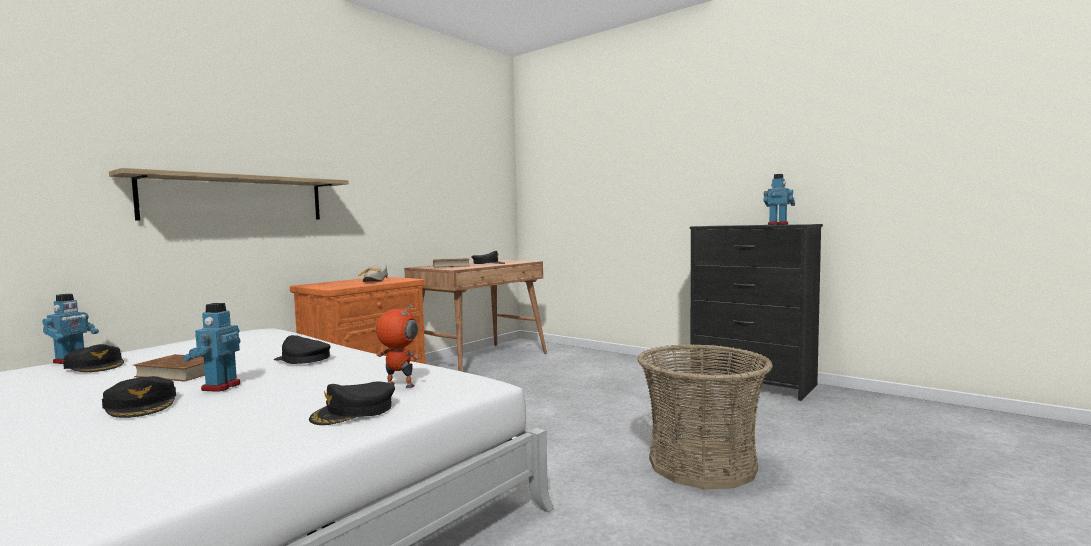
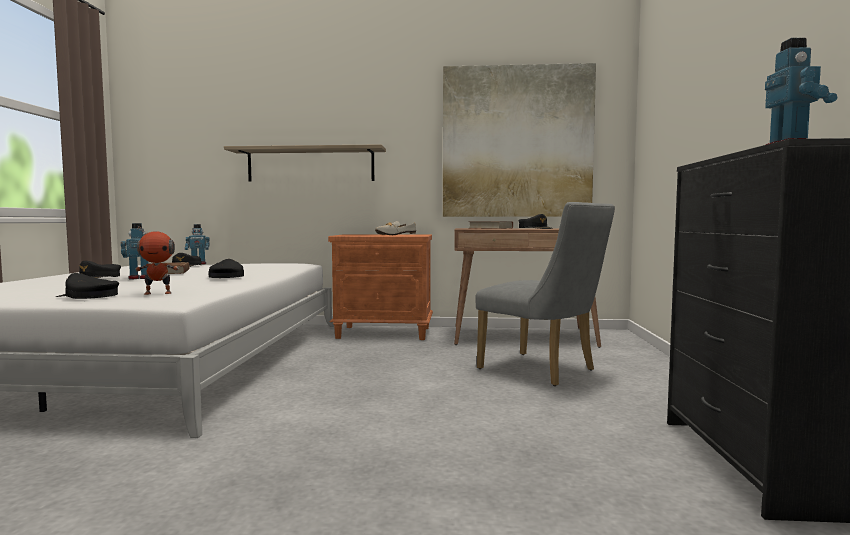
camera: 55 degrees right, 0 degrees up
toy robot [375,304,420,388] -> toy robot turned 90 degrees clockwise [135,227,179,295]
basket [637,344,773,489] -> none
none -> picture [443,63,596,217]
none -> grey chair [475,202,615,386]

